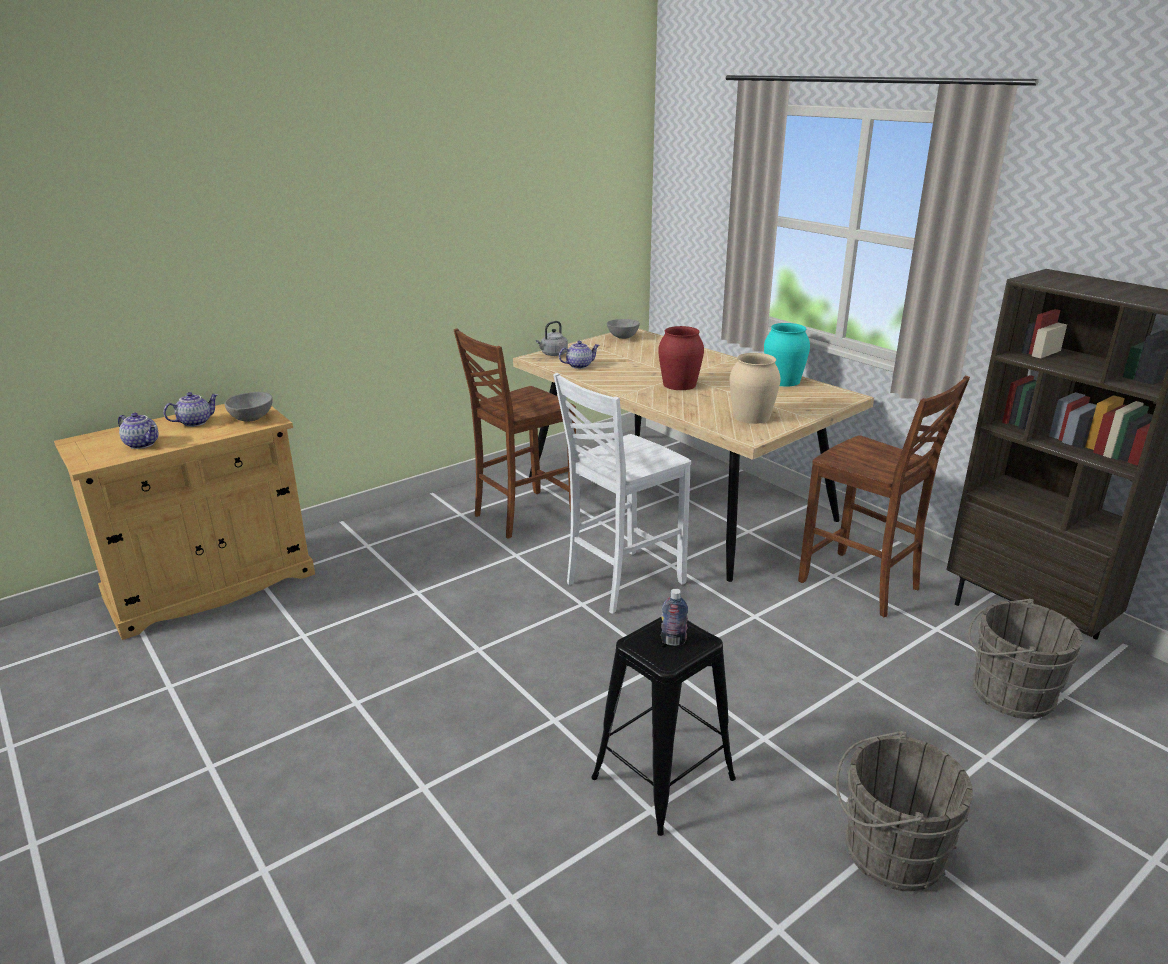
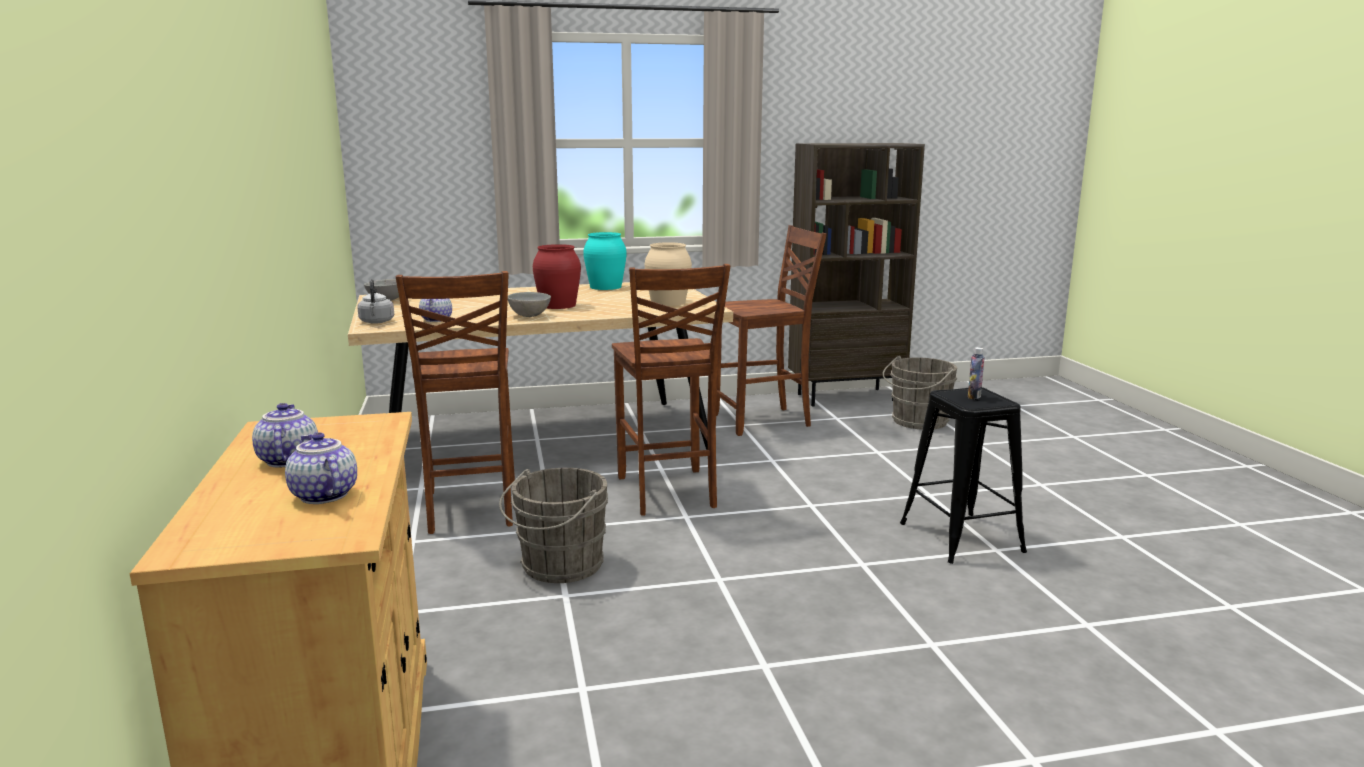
camera: 65 degrees left, 10 degrees down
teapot [118,413,159,449] -> teapot turned 90 degrees counterclockwise [285,433,357,504]
grey bowl [225,392,273,422] -> grey bowl moved to [508,292,551,317]
white chair [553,373,691,614] -> brown chair [612,264,730,516]
grey bucket [836,731,973,891] -> grey bucket moved to [499,468,608,583]

